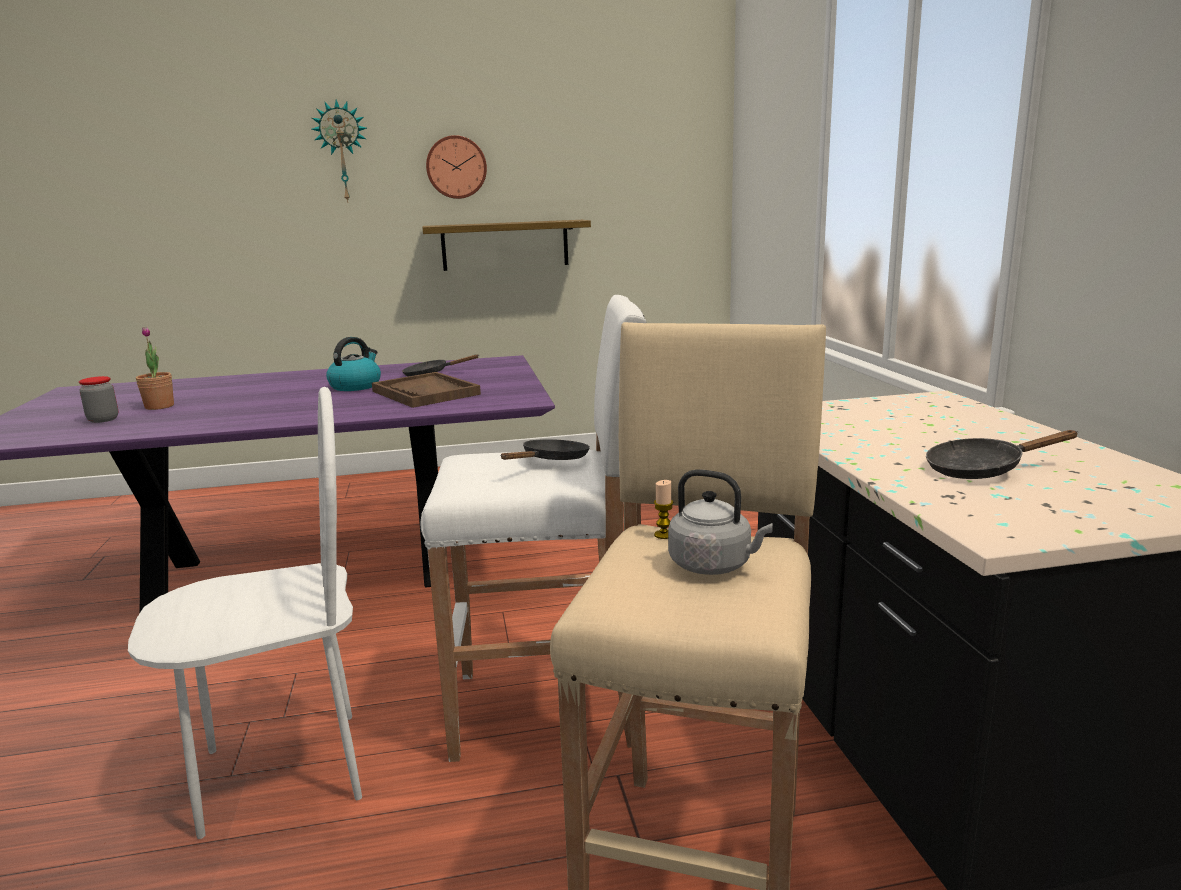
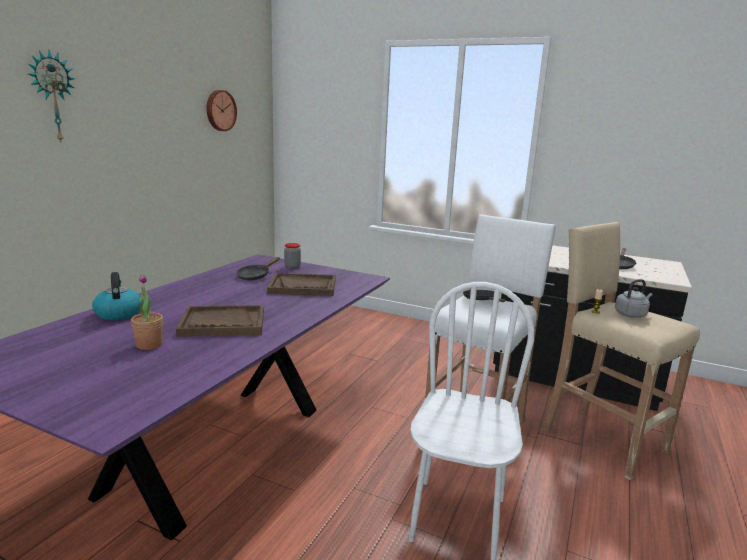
camera: 55 degrees left, 0 degrees up
jar [79,376,118,423] -> jar moved to [284,243,301,269]
kettle [326,337,381,391] -> kettle moved to [92,272,141,320]
shelf [422,220,591,271] -> none
wall clock [426,135,487,199] -> wall clock moved to [206,90,237,131]
none -> brown tray [176,305,264,337]

